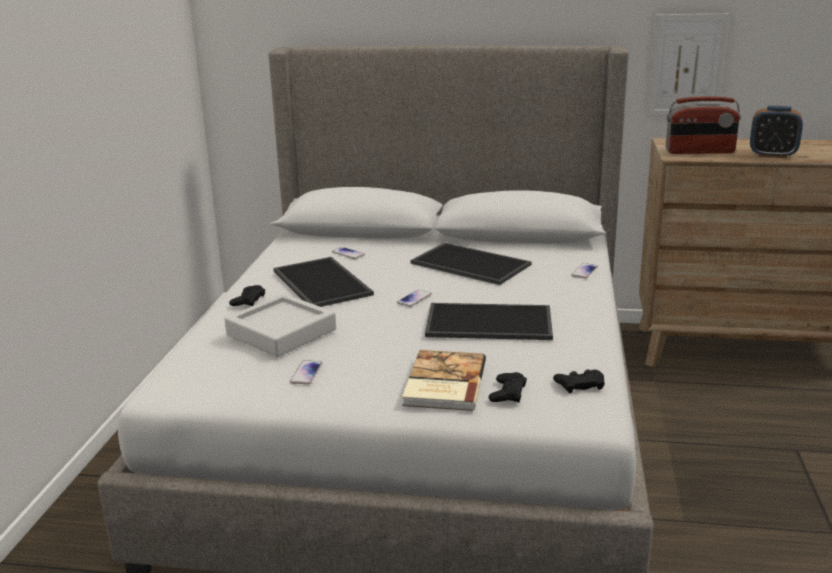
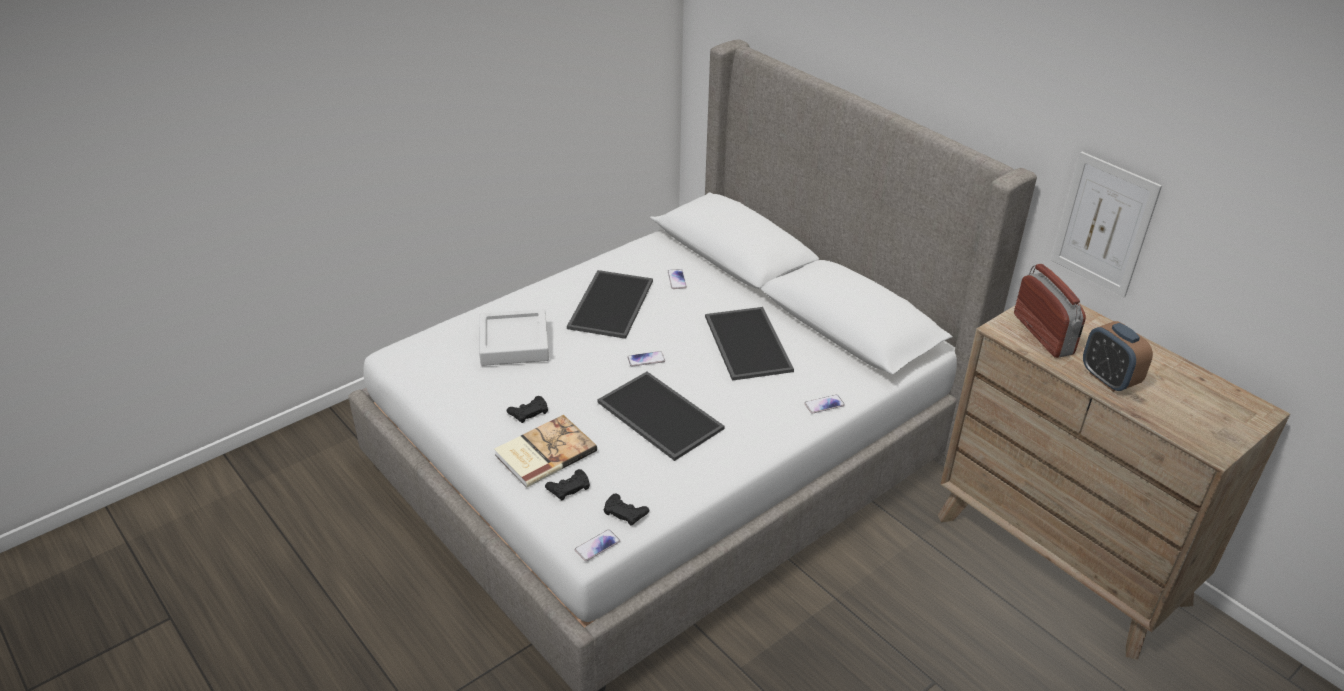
camera: 40 degrees right, 15 degrees up
black game controller [229,285,265,306] -> black game controller moved to [507,396,548,423]
phone [290,360,323,384] -> phone moved to [575,529,620,561]
radio [666,96,741,154] -> radio turned 150 degrees counterclockwise [1014,264,1086,358]

